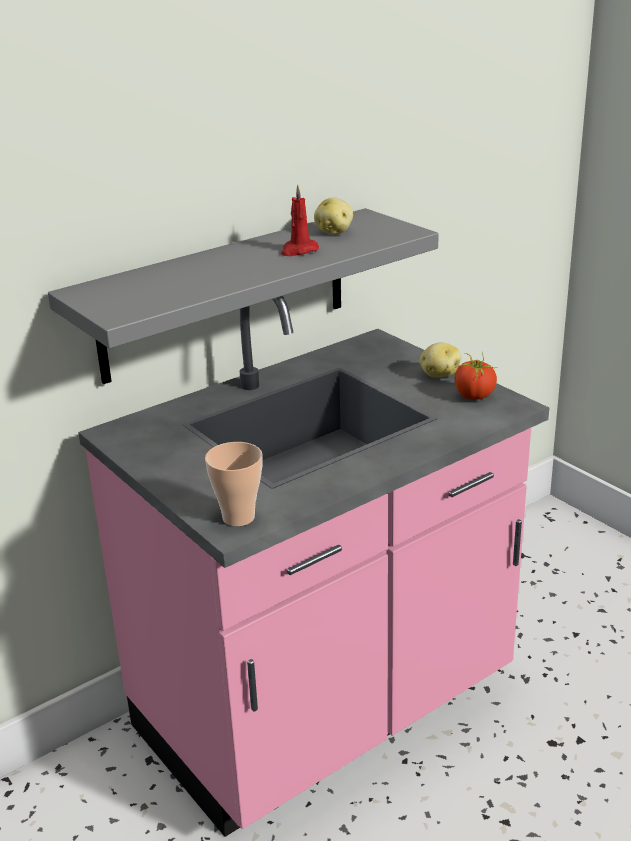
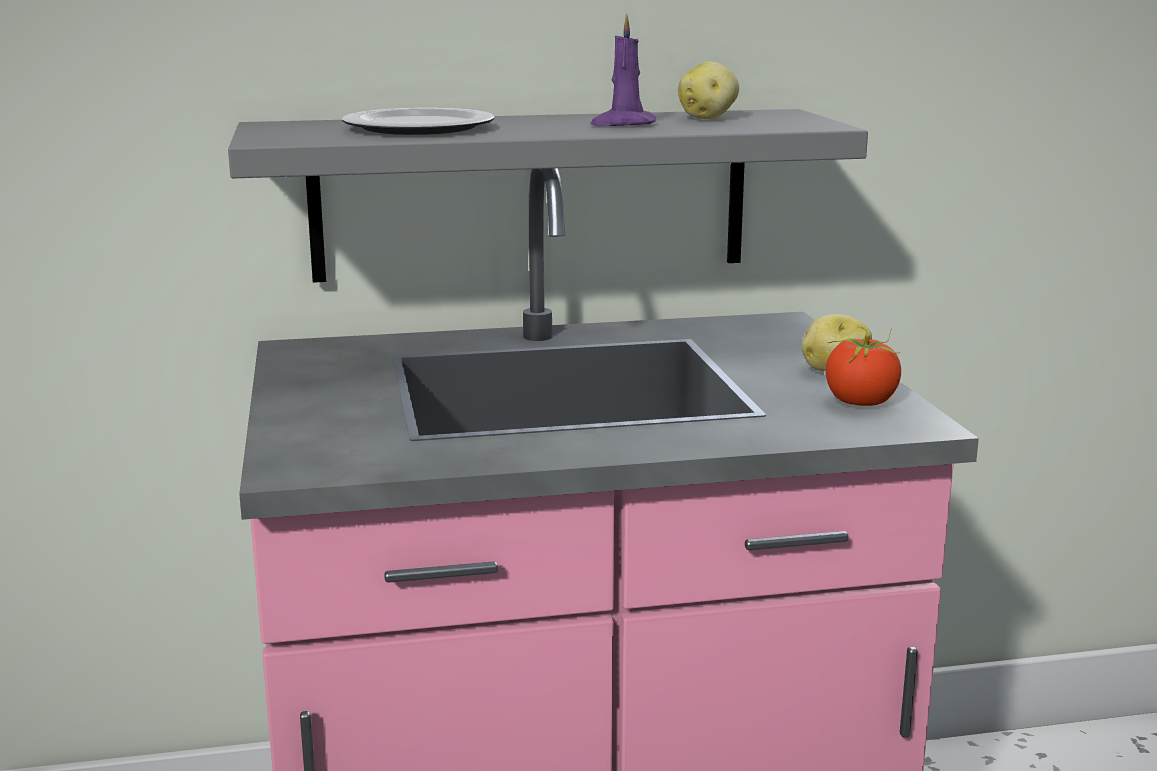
camera: 25 degrees right, 10 degrees down
cup [205,442,263,526] -> none
red candle [281,184,319,256] -> purple candle [591,14,656,126]
none -> plate [342,108,494,135]

